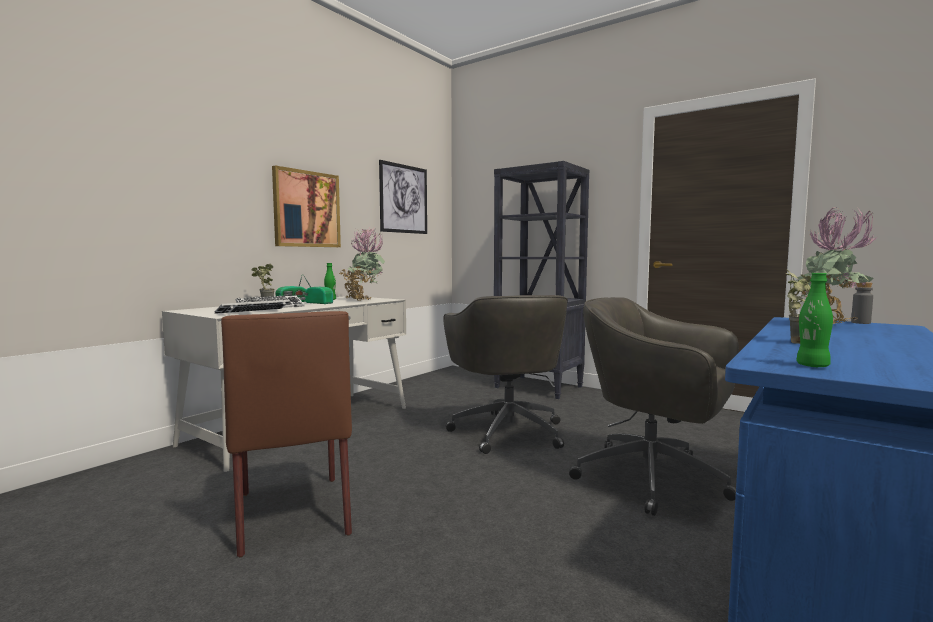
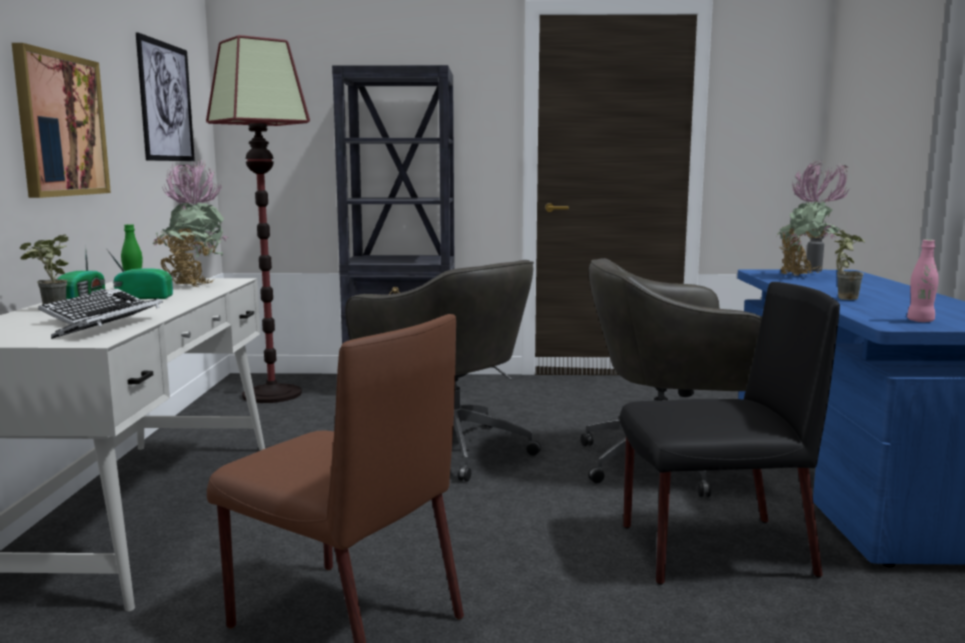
camera: 35 degrees left, 5 degrees up
green bottle [796,273,833,367] -> pink bottle [907,240,939,322]
none -> floor lamp [206,35,310,403]
none -> black chair [619,282,840,585]

